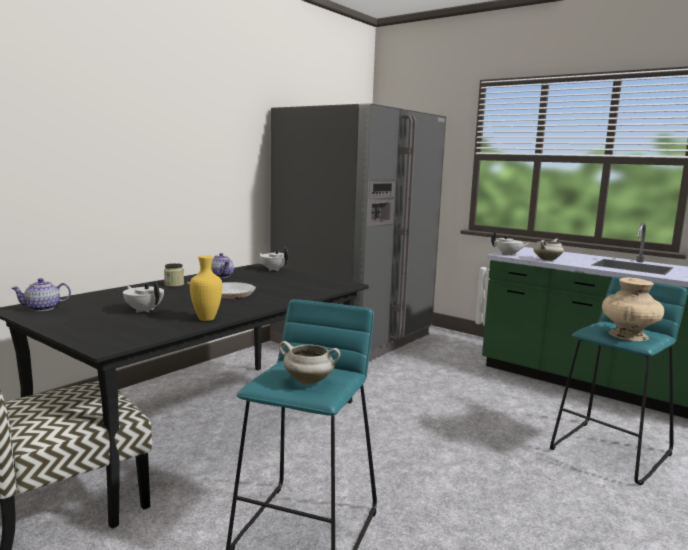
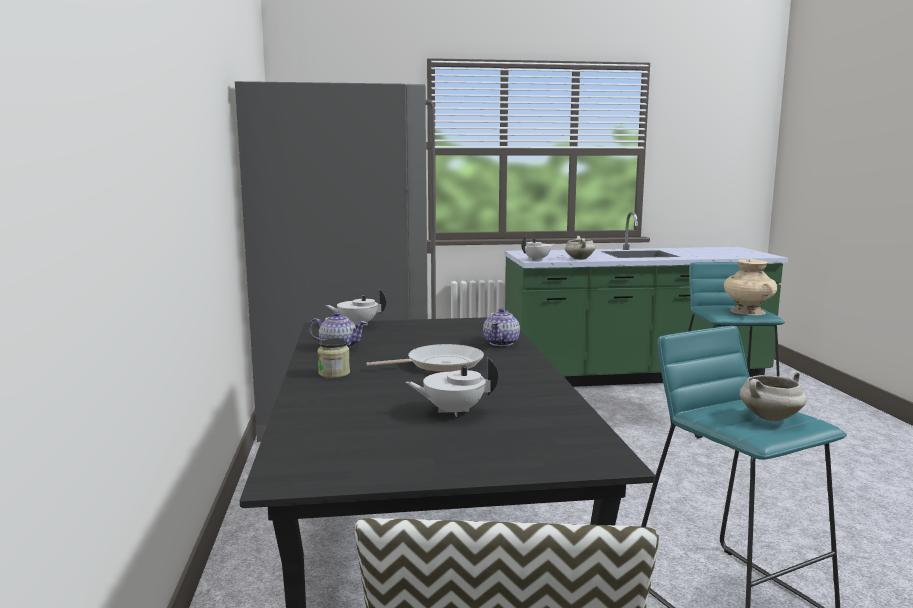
camera: 45 degrees left, 0 degrees up
teapot [11,278,71,311] -> teapot moved to [483,308,520,346]
yellow vase [190,255,222,321] -> none

